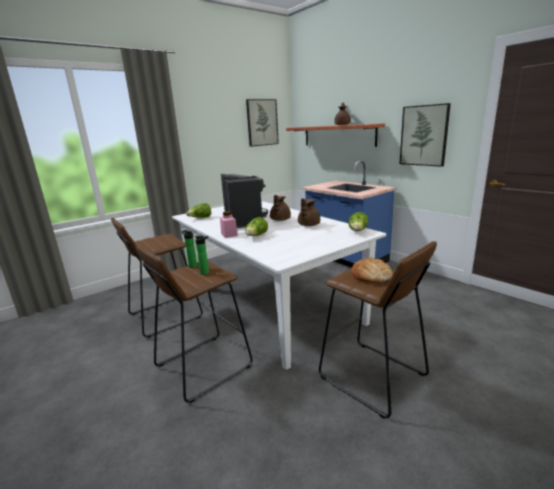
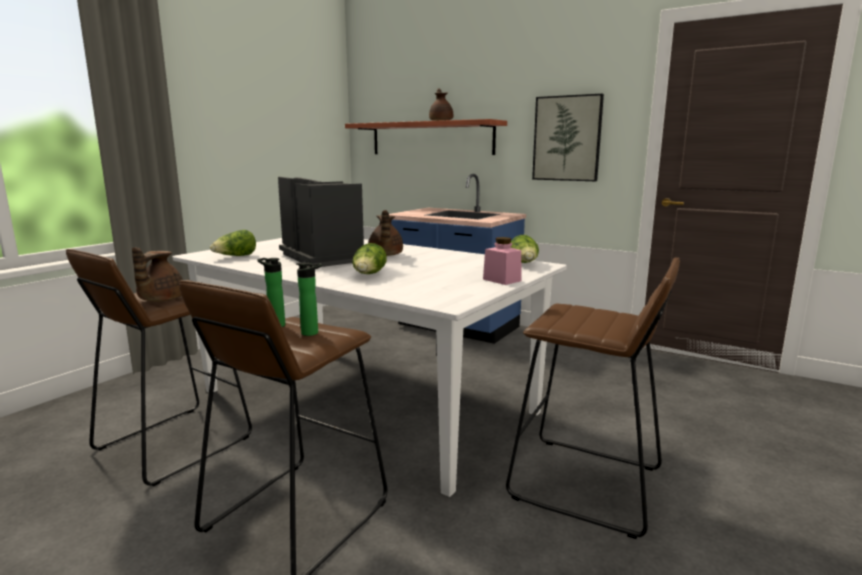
camera: 20 degrees left, 5 degrees down
pink jar [220,211,238,238] -> pink jar moved to [483,237,522,285]
picture [246,99,279,147] -> none
brown teapot [298,198,320,226] -> brown teapot moved to [132,247,183,302]
bread [351,258,393,283] -> none

